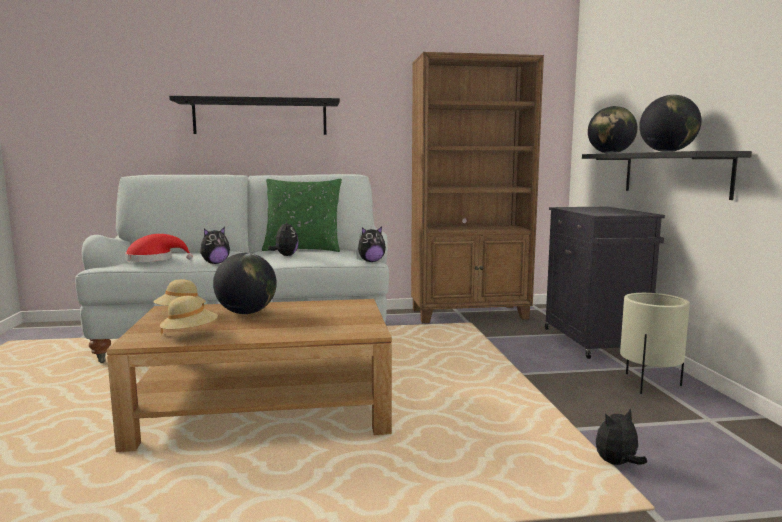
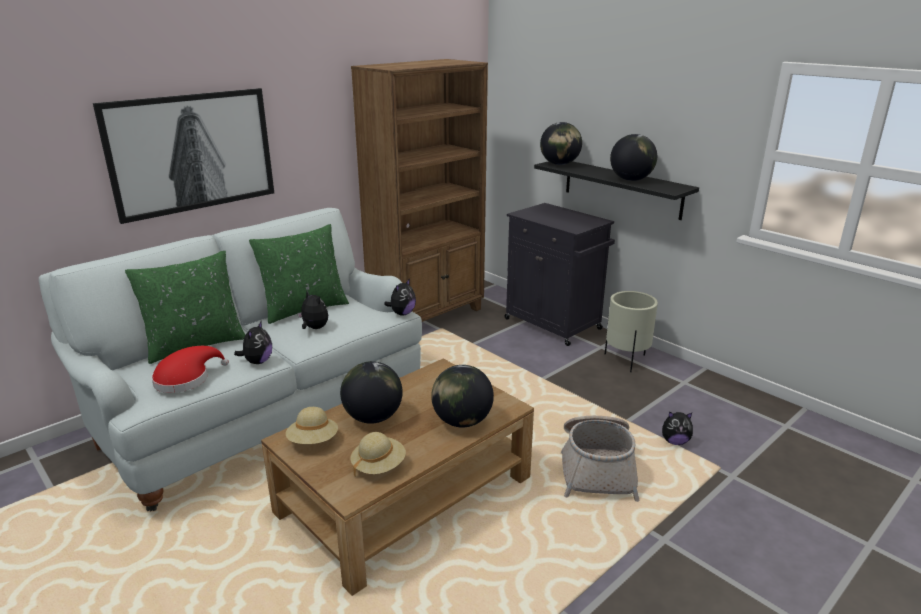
camera: 35 degrees left, 15 degrees up
black shelf [169,96,340,135] -> picture [93,88,274,224]
plush toy [596,408,647,465] -> plush toy turned 120 degrees counterclockwise [662,411,693,445]
none -> green pillow [125,250,245,364]
none -> globe [431,365,494,427]
none -> basket [561,416,640,502]

